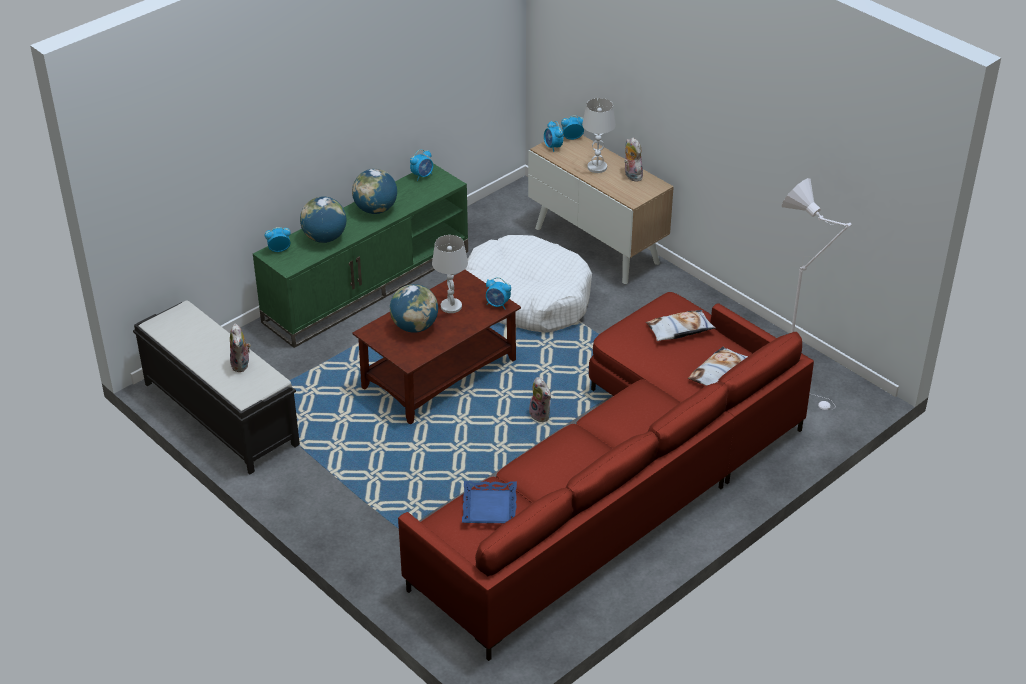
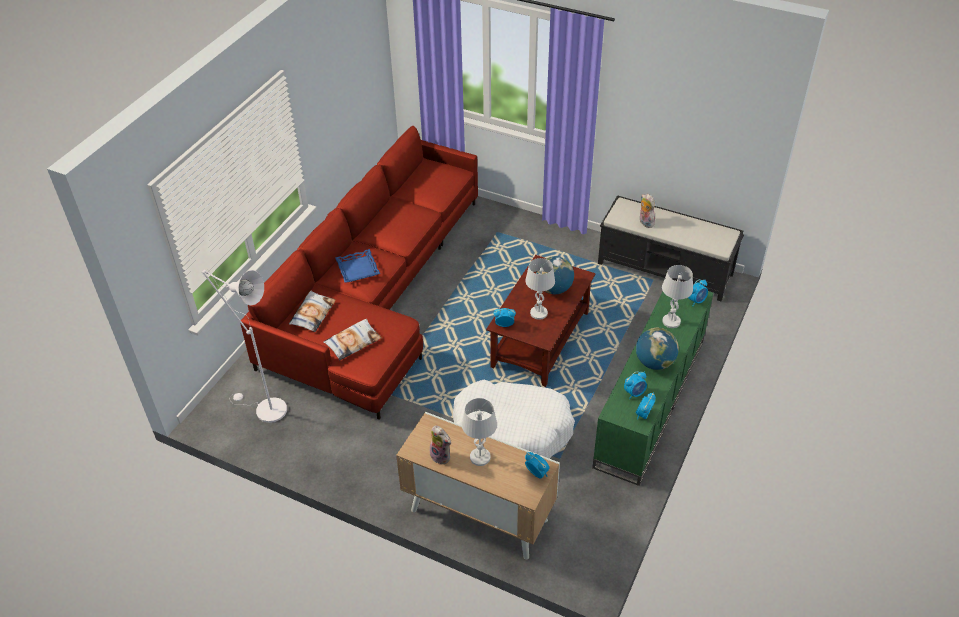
camera: 160 degrees right, 5 degrees up
globe [300,197,346,243] -> white table lamp [662,265,693,328]
blue tray [462,481,517,523] -> blue tray moved to [335,249,380,283]
plush toy [529,377,551,422] -> none
alarm clock [561,115,584,140] -> alarm clock moved to [624,371,647,399]

